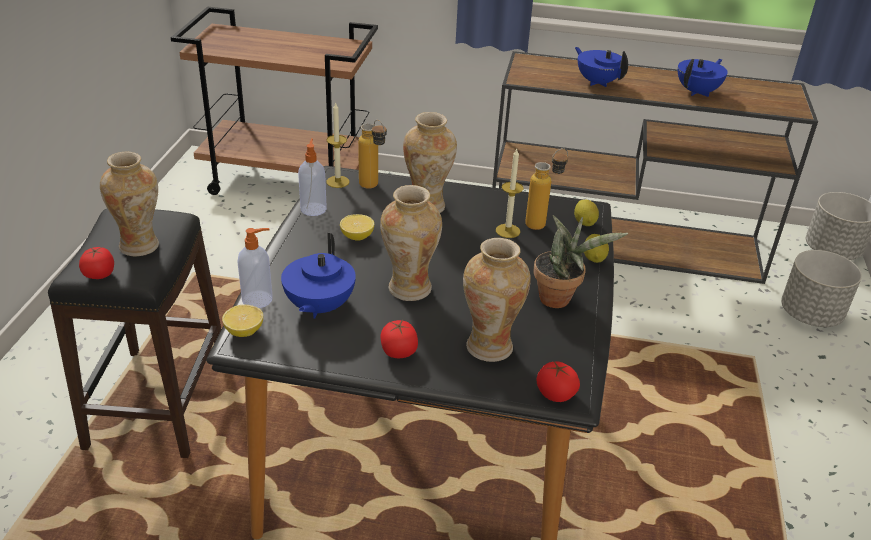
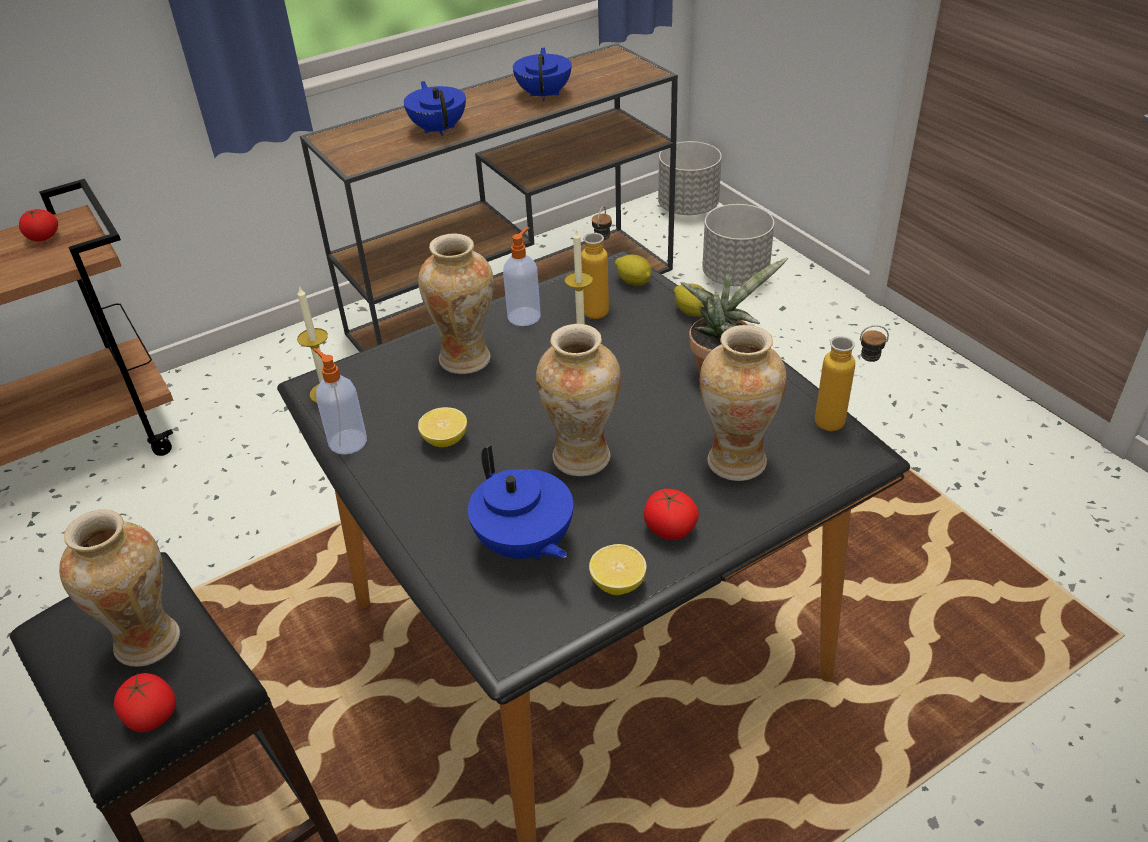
camera: 40 degrees left, 5 degrees up
lemon [222,305,263,337] -> lemon moved to [589,544,647,595]
soap dispenser [237,228,273,308] -> soap dispenser moved to [503,227,541,326]
bottle [358,120,387,189] -> bottle moved to [815,325,889,431]
tomato [537,361,580,402] -> tomato moved to [19,209,58,242]
blue teapot [575,47,628,87] -> blue teapot turned 60 degrees clockwise [404,81,466,136]

